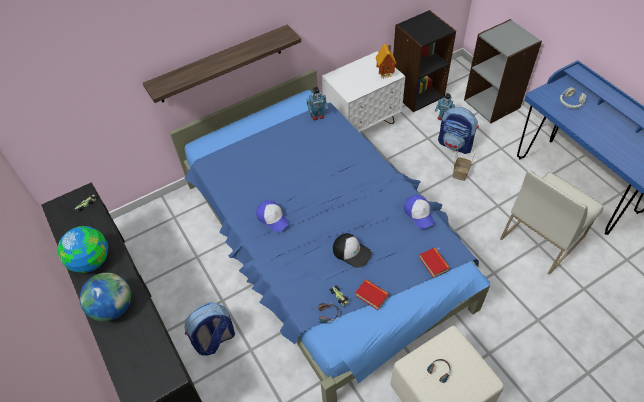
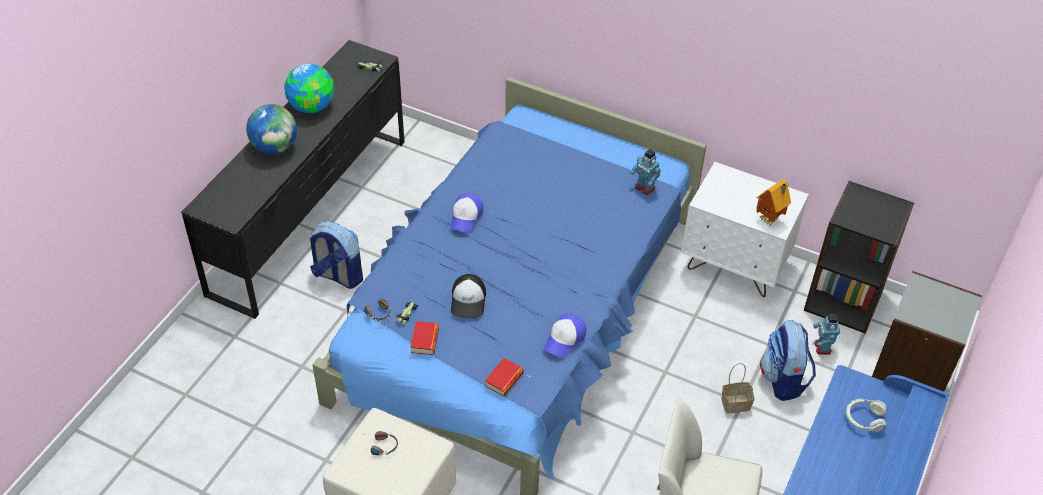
camera: 55 degrees right, 5 degrees down
shelf [143,25,301,103] -> none

